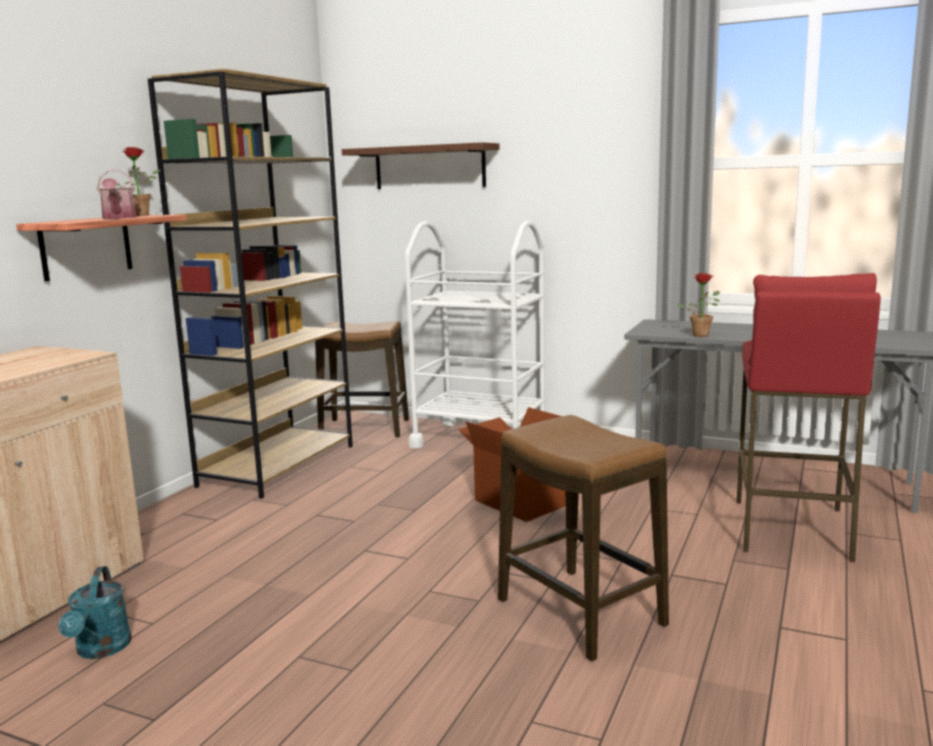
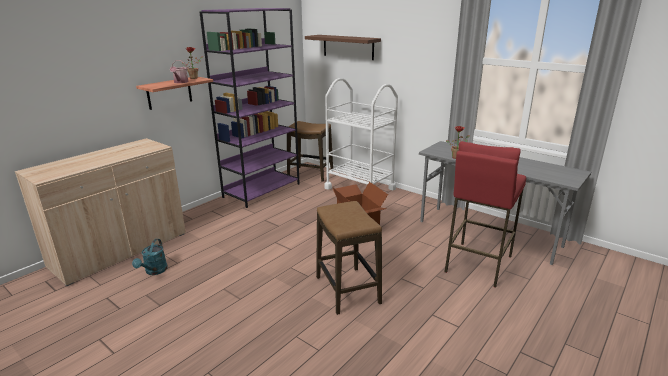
camera: 15 degrees right, 10 degrees up
brown bookcase [148,69,353,499] -> purple bookcase [200,8,300,208]

